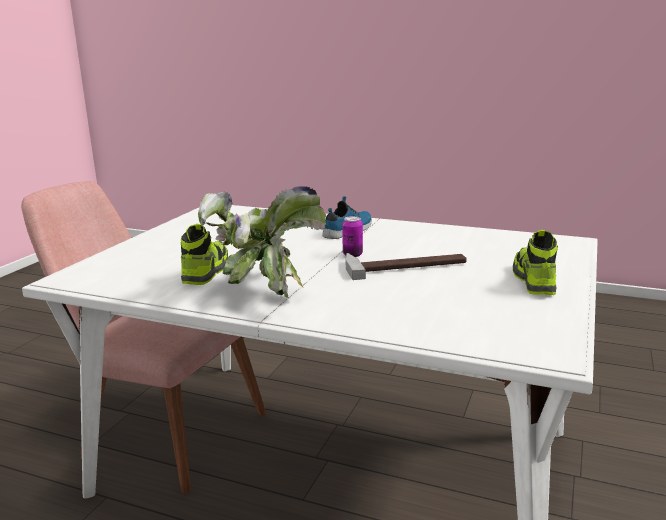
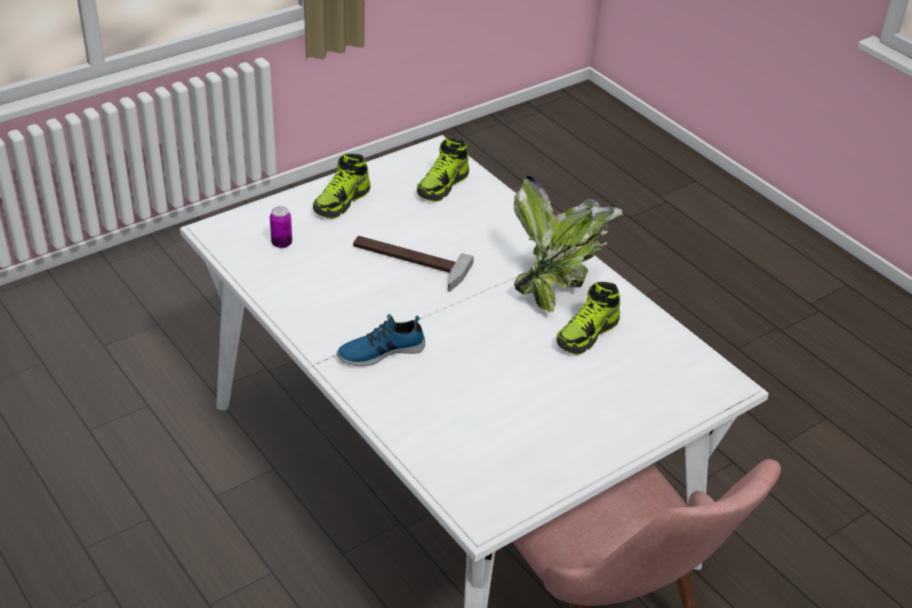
camera: 150 degrees left, 20 degrees up
can [342,216,363,257] -> can moved to [270,206,292,248]
none -> shoe [417,138,469,202]

